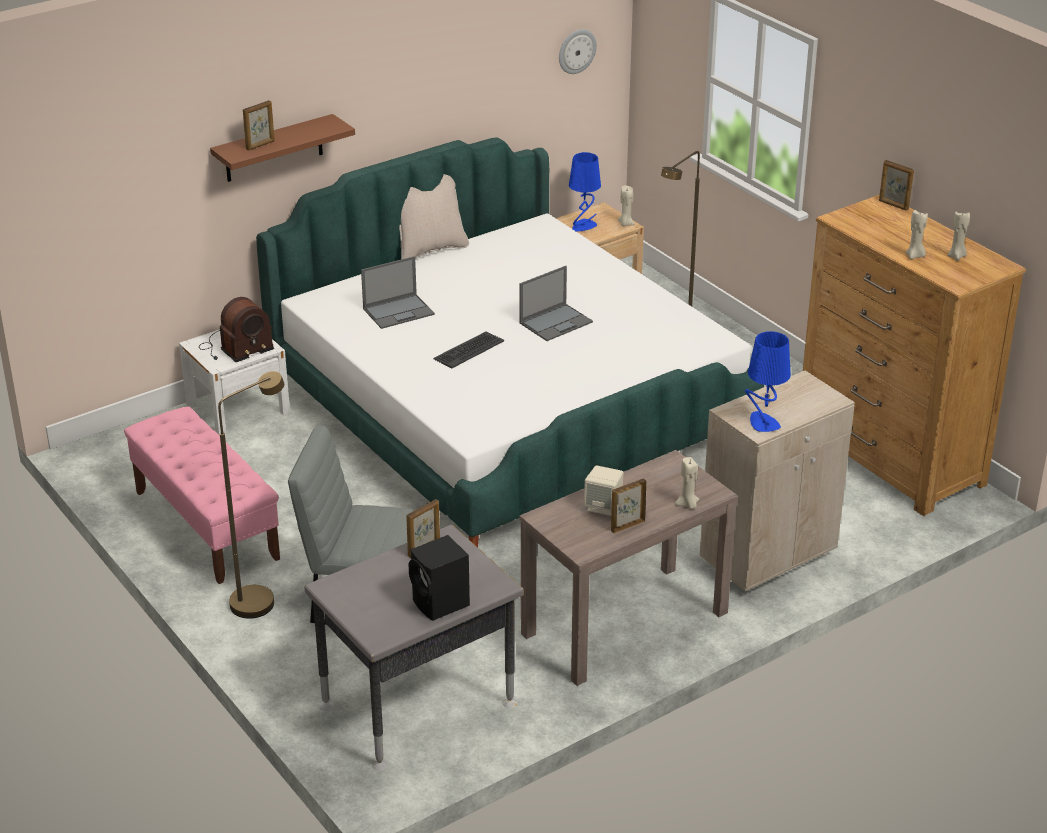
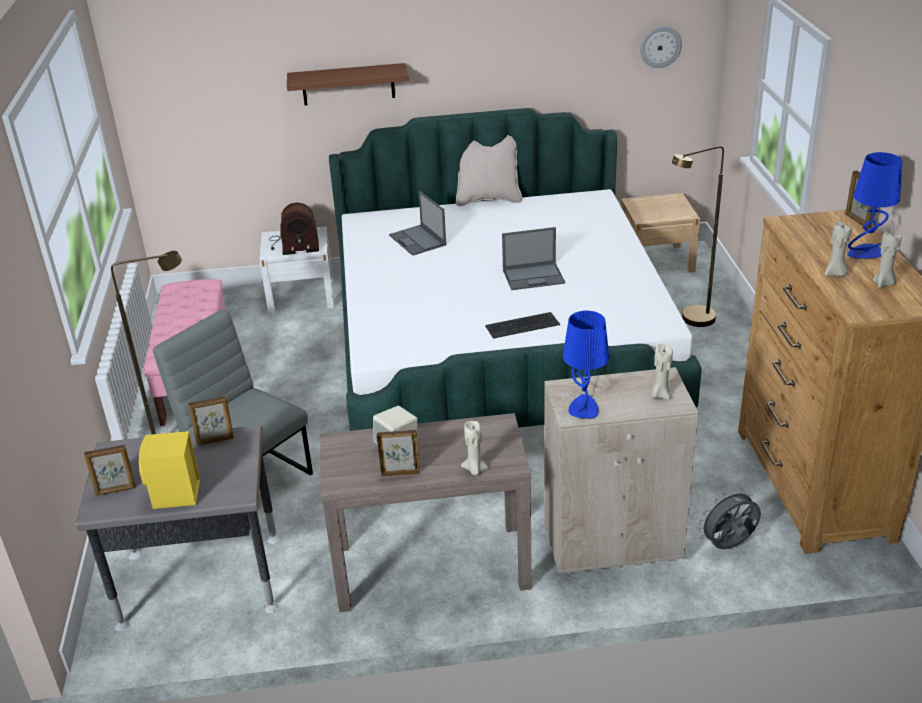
camera: 30 degrees right, 0 degrees up
picture frame [243,100,275,151] -> picture frame moved to [84,445,136,496]
laptop [361,256,435,329] -> laptop turned 60 degrees clockwise [389,191,446,256]
black speaker [408,535,470,621] -> yellow speaker [139,431,200,509]
keyboard [434,332,504,368] -> keyboard moved to [485,312,560,339]
blue table lamp [569,152,601,231] -> blue table lamp moved to [847,152,902,259]
beige candle [618,186,635,227] -> beige candle moved to [651,344,673,399]
none -> grey fan [699,489,761,549]

